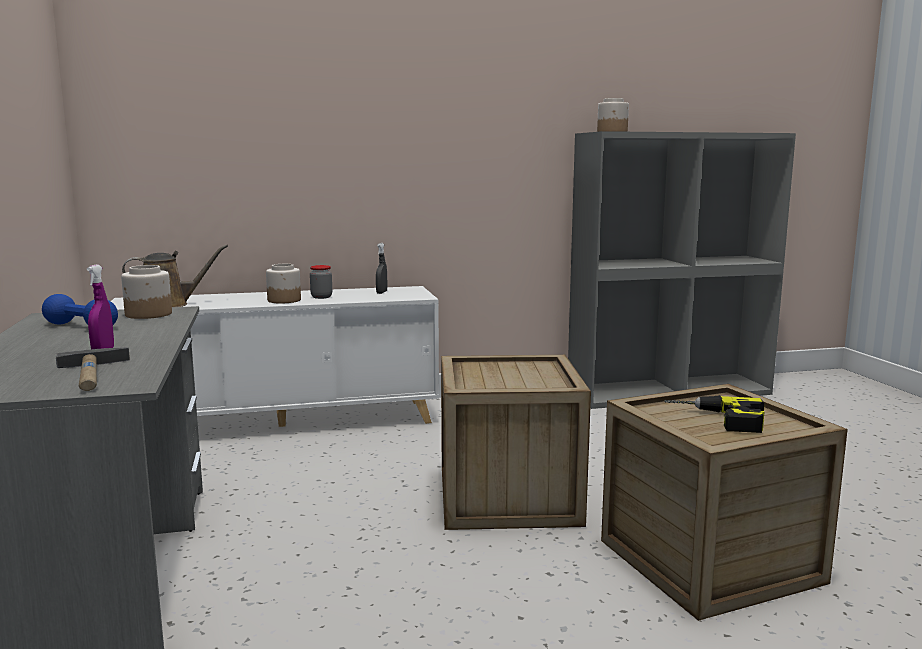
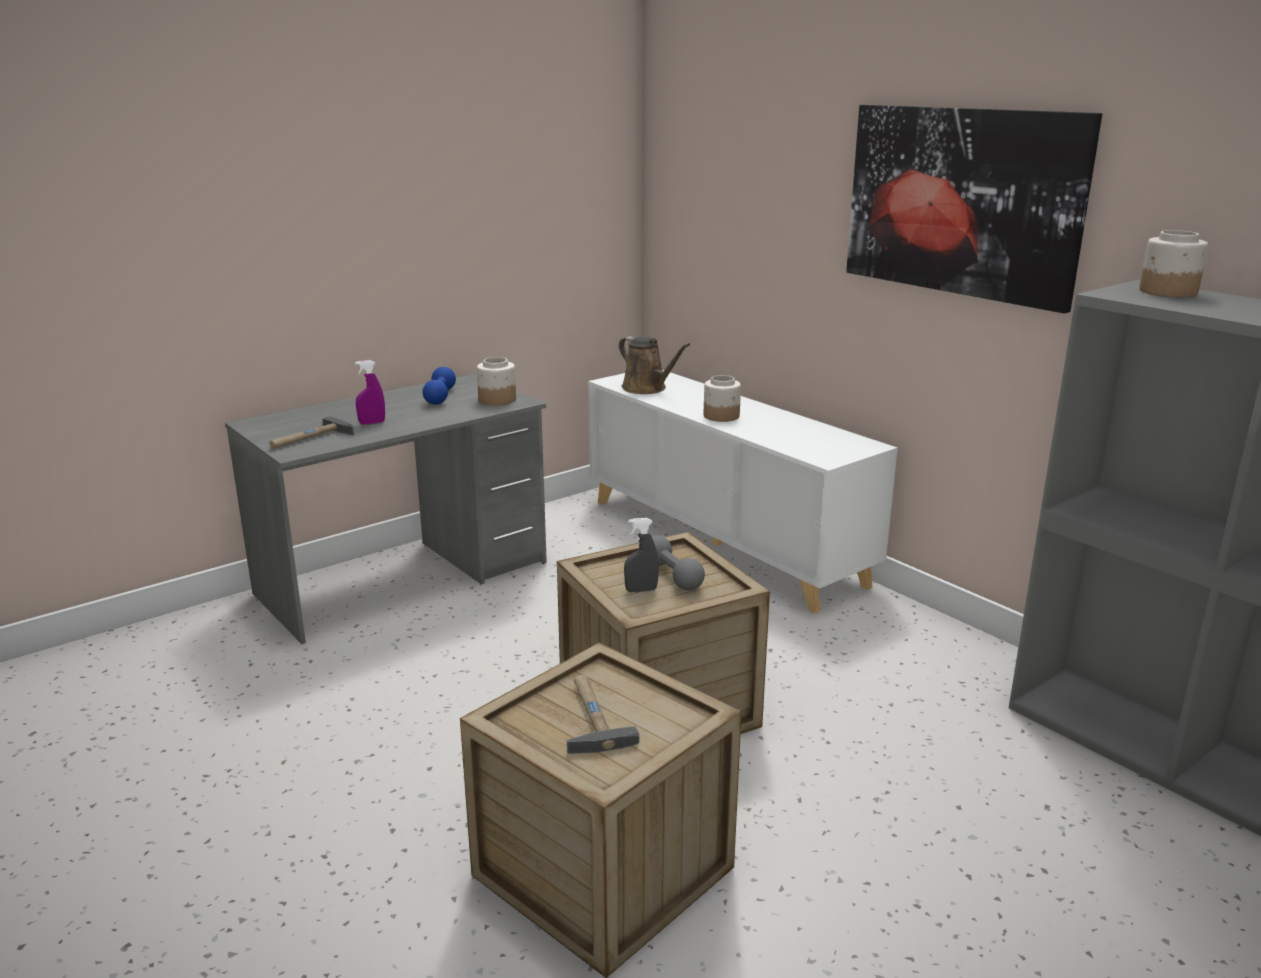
camera: 65 degrees right, 10 degrees up
jar [310,265,332,299] -> none
grey spray bottle [376,243,387,294] -> grey spray bottle moved to [624,518,659,592]
power drill [664,395,765,433] -> hammer [567,675,640,754]
none -> grey dumbbell [652,536,705,590]
none -> picture [846,105,1102,313]

